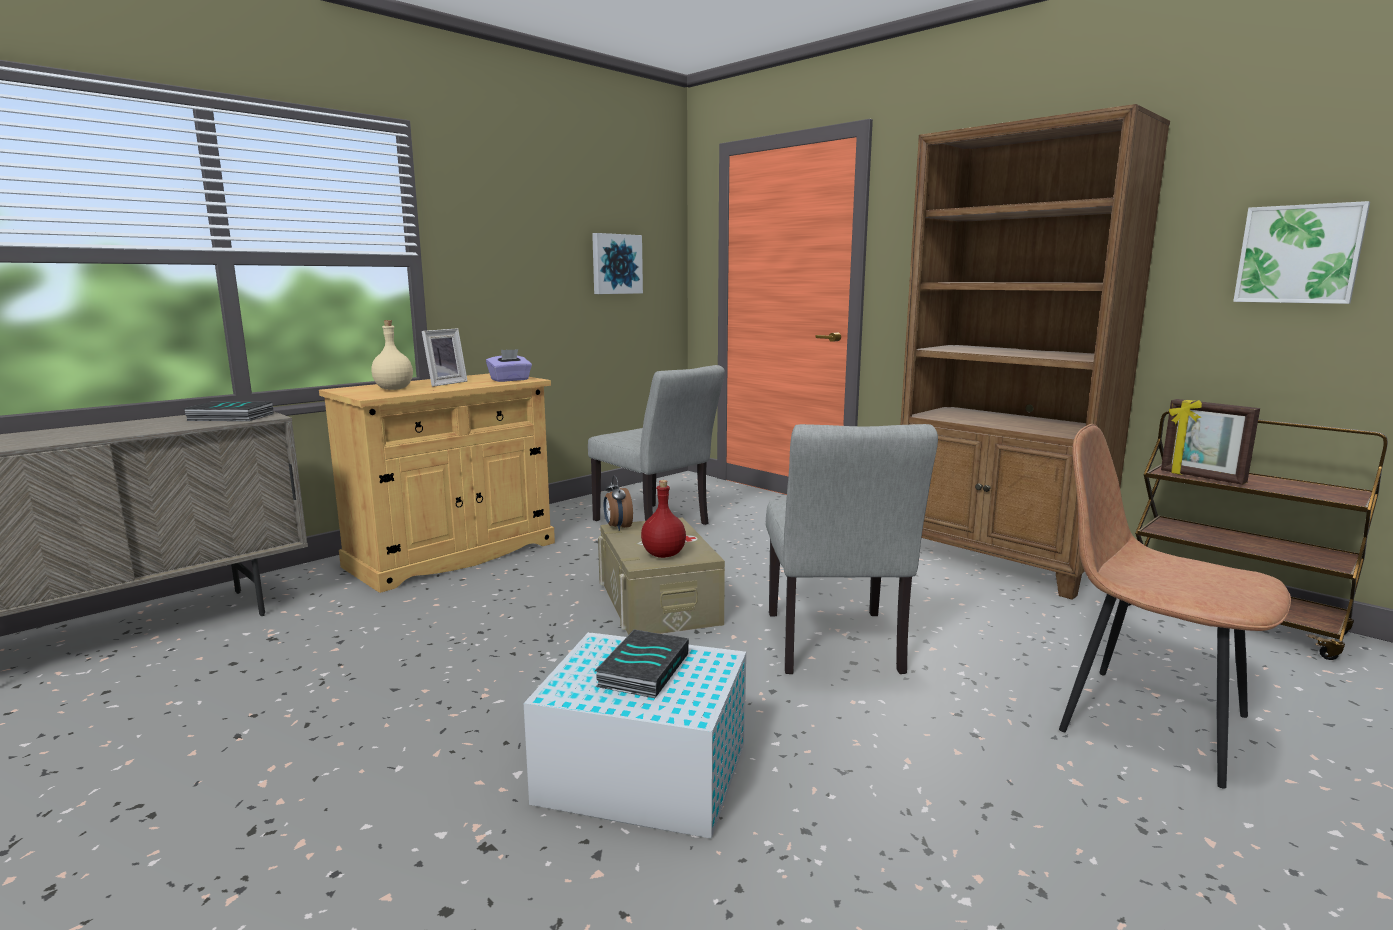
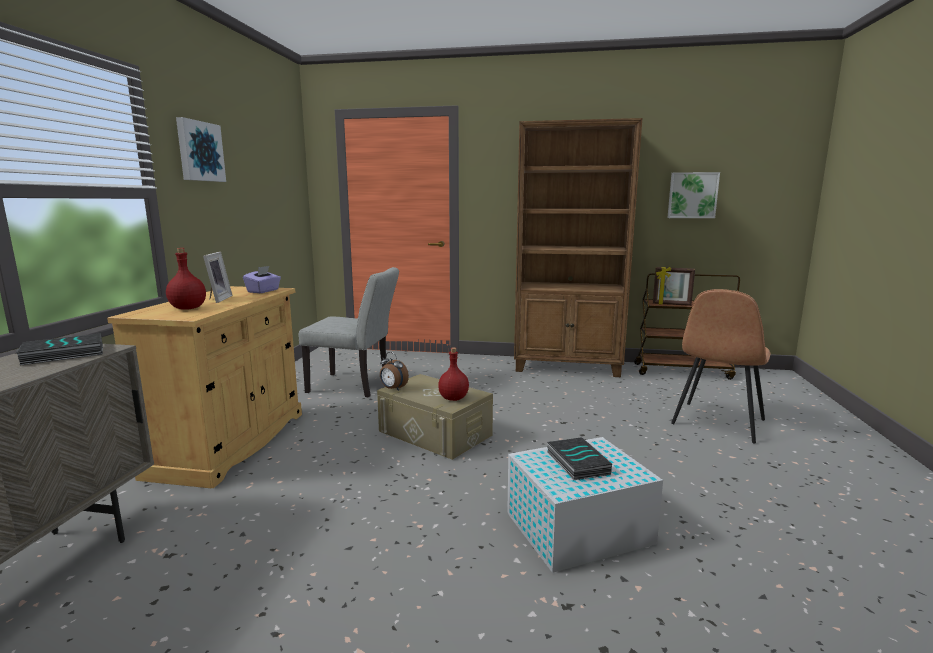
camera: 35 degrees left, 0 degrees up
beige bottle [371,320,413,390] -> red bottle [166,248,206,310]
picture [592,233,643,294] -> picture moved to [176,117,226,182]
grey chair [766,424,938,674] -> none
brown chair [1059,424,1291,789] -> brown chair turned 60 degrees counterclockwise [671,289,771,443]

